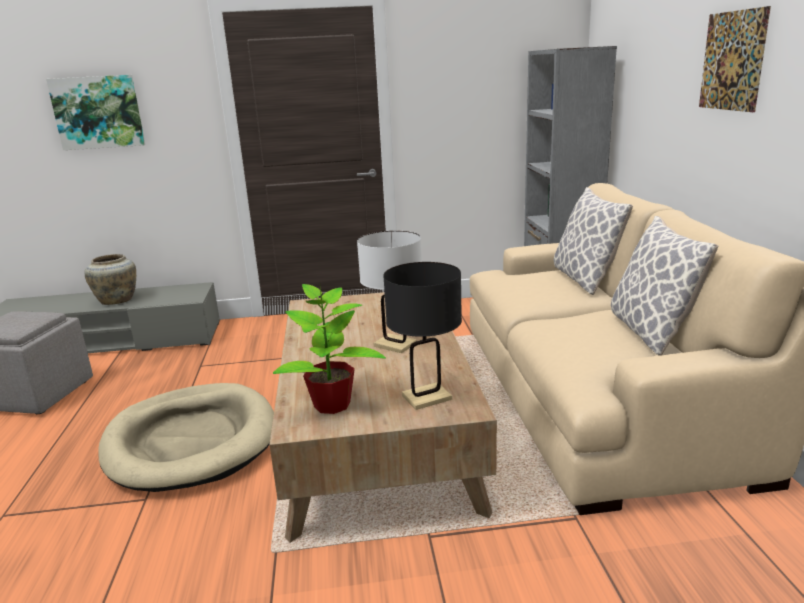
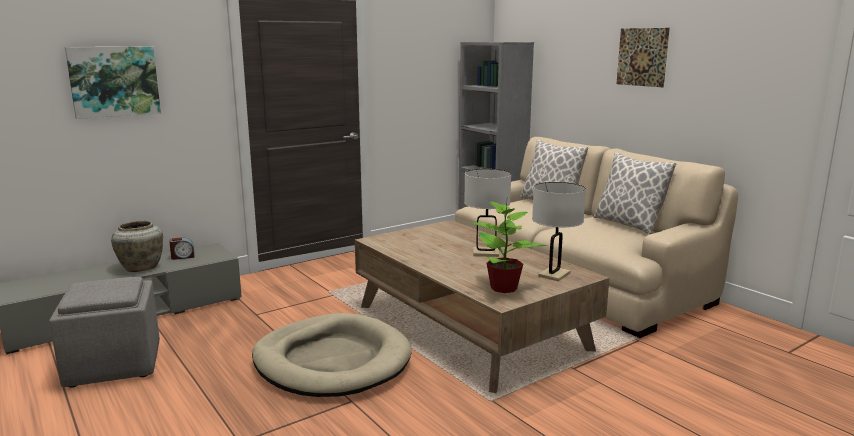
camera: 30 degrees left, 5 degrees down
black table lamp [383,262,462,410] -> white table lamp [532,182,586,281]
none -> alarm clock [169,238,195,260]

